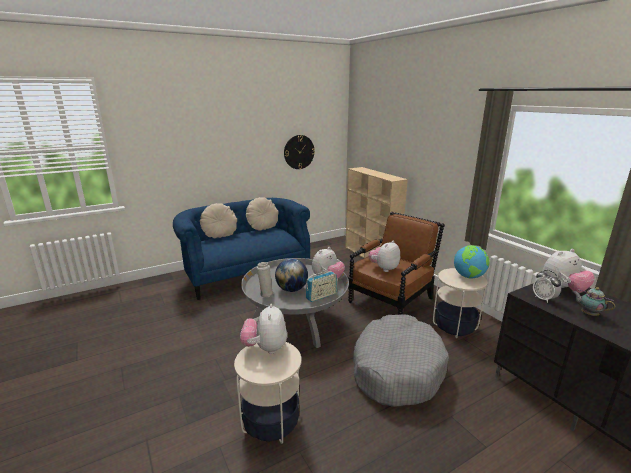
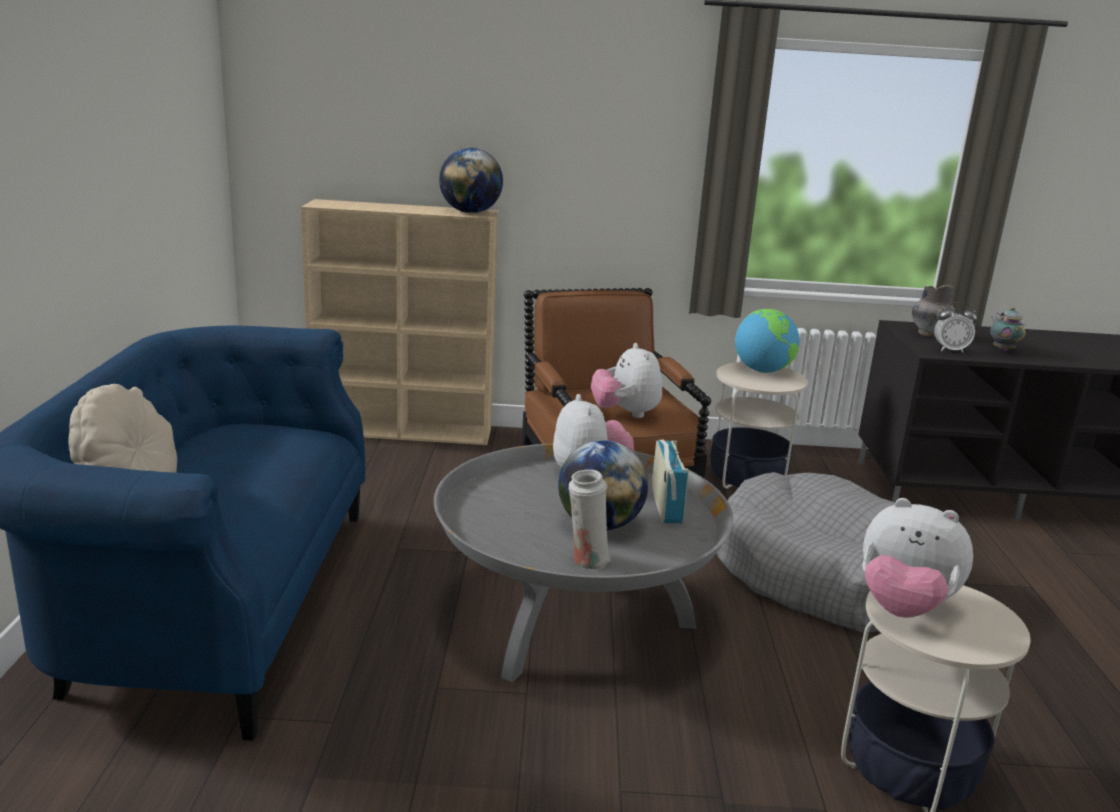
camera: 60 degrees left, 0 degrees up
beige pillow [246,197,279,231] -> none
wall clock [284,135,315,169] -> none
plush toy [542,249,595,293] -> grey vase [912,285,955,337]
teapot [572,287,615,316] -> teapot turned 90 degrees clockwise [990,307,1026,351]
none -> globe [439,148,503,213]

